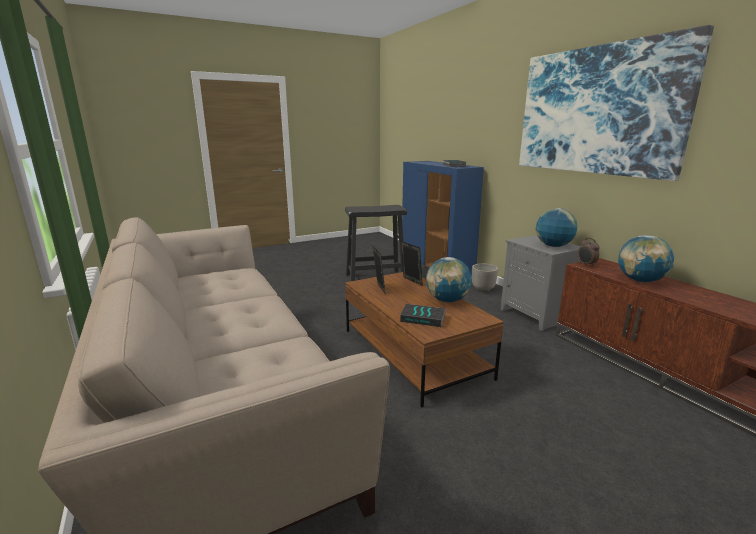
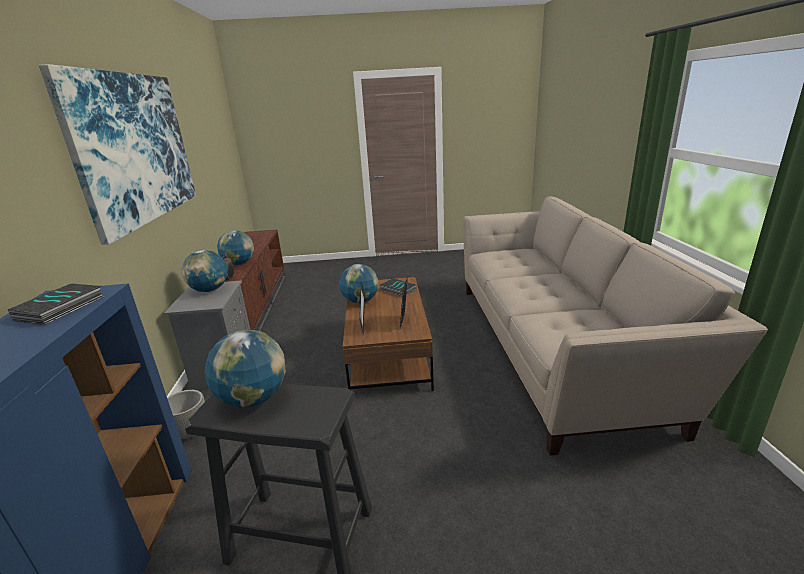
camera: 155 degrees left, 5 degrees up
none -> globe [204,330,286,408]

